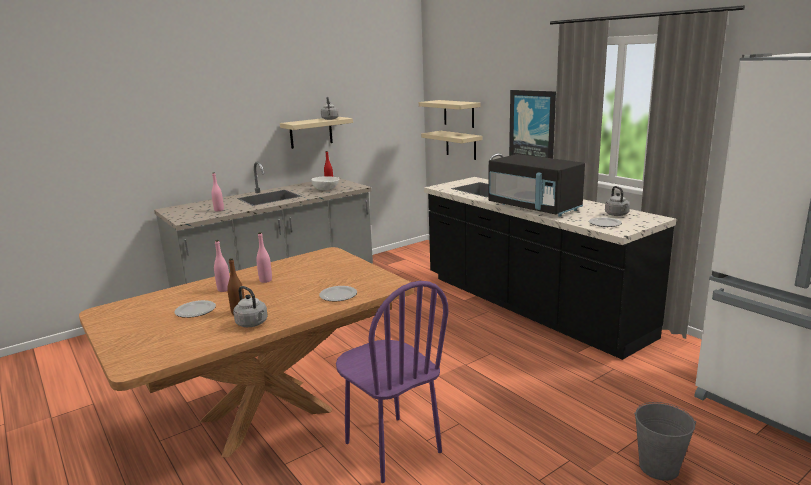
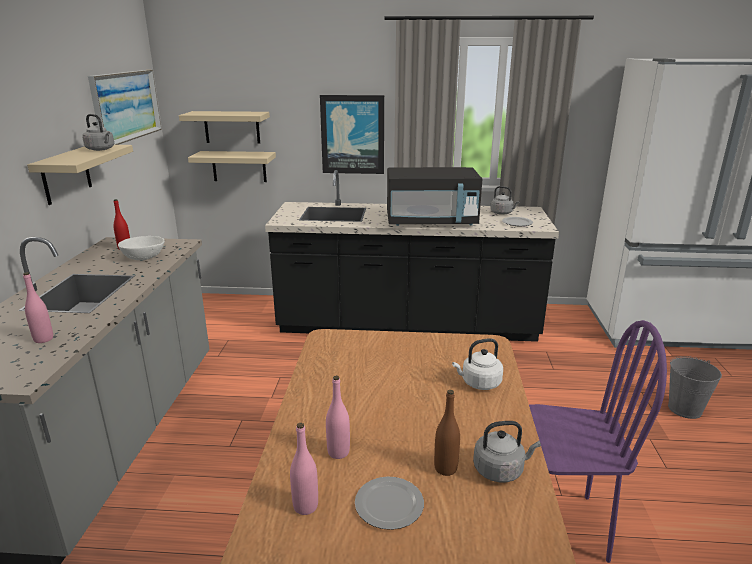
camera: 50 degrees left, 5 degrees up
pink bottle [256,232,272,283] -> pink bottle moved to [290,423,318,515]
plate [319,286,357,301] -> white kettle [452,338,503,390]
none -> picture [88,70,162,145]

